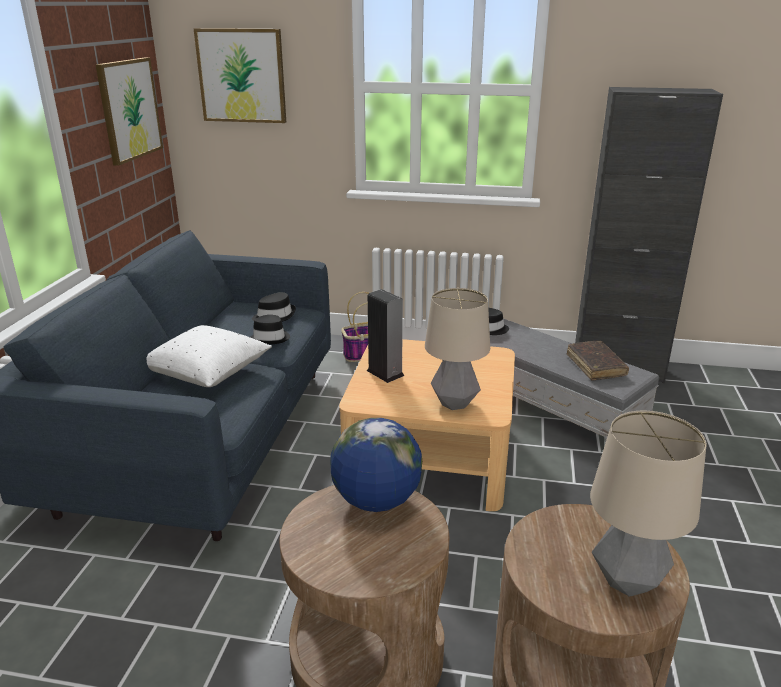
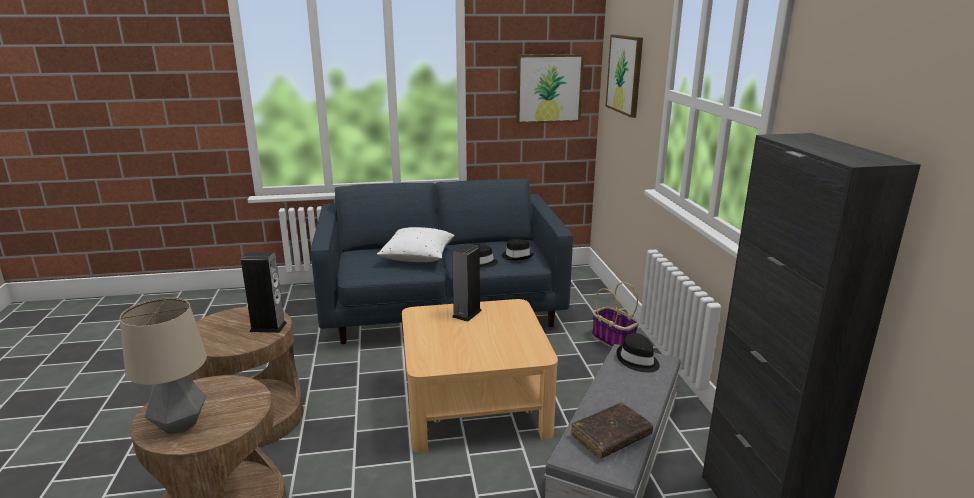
camera: 70 degrees right, 5 degrees down
globe [330,418,422,512] -> speaker [241,252,287,333]
table lamp [425,288,490,410] -> none

